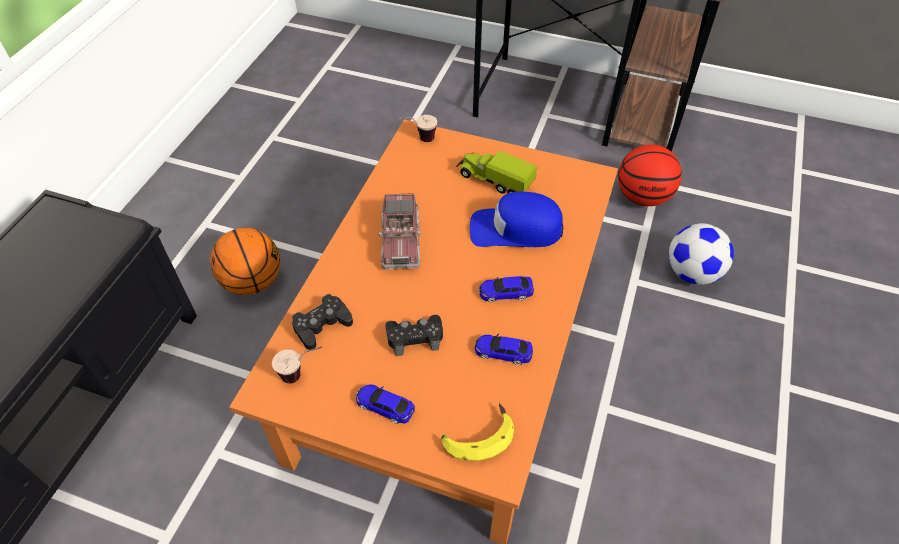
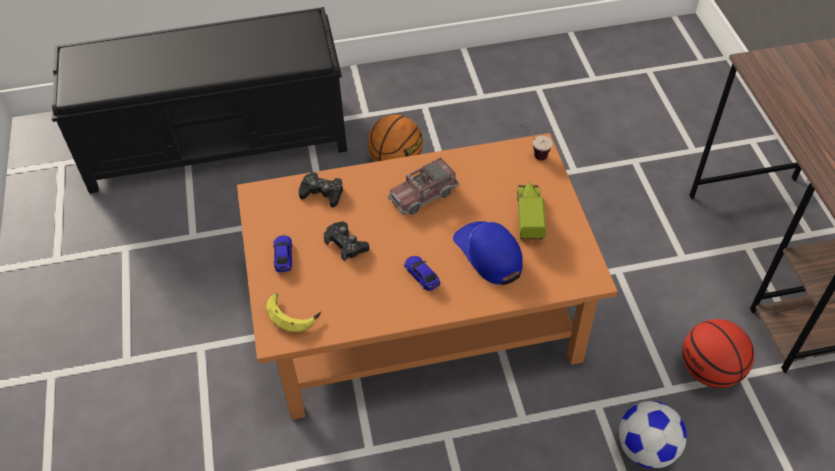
camera: 60 degrees right, 0 degrees up
cup [272,347,322,384] -> none
toy car [474,334,533,365] -> none

